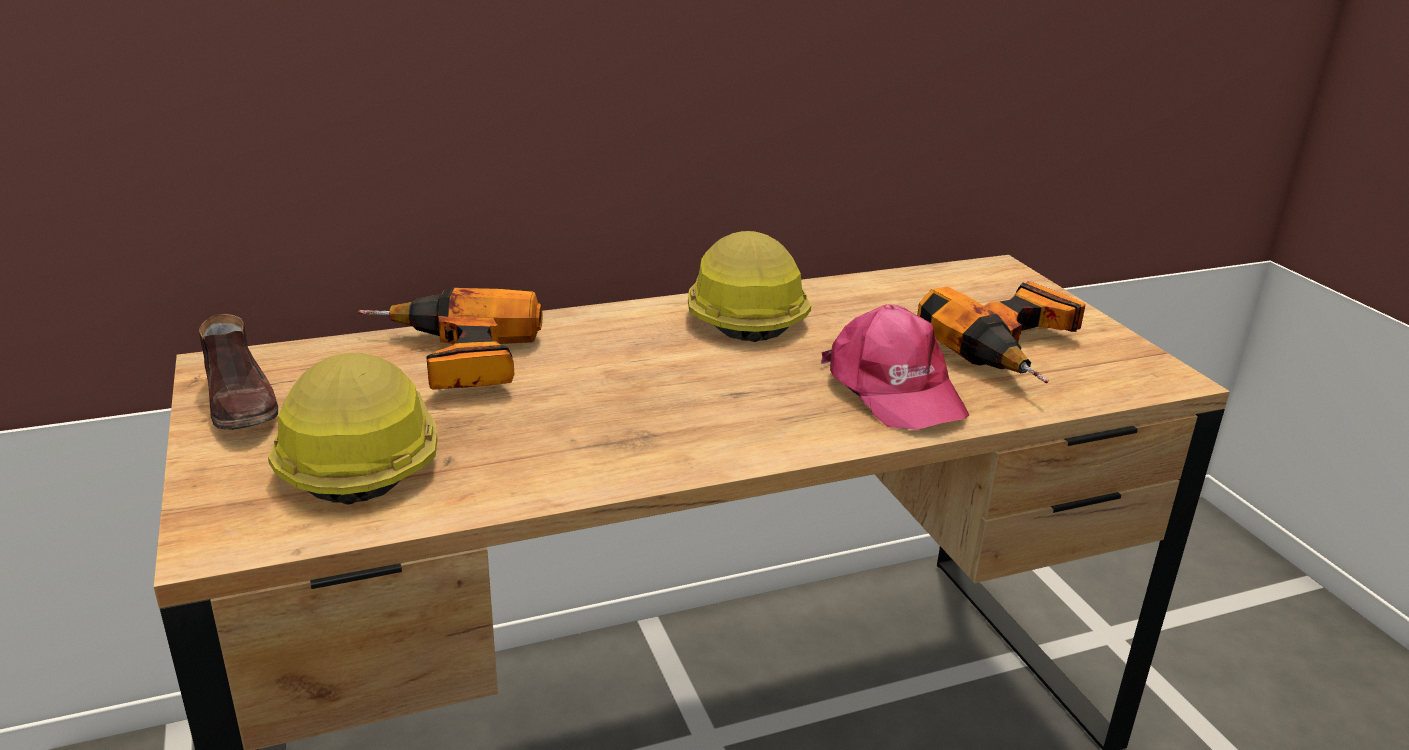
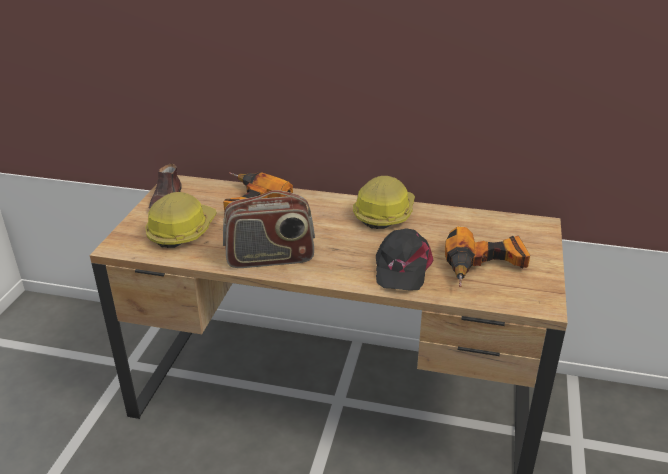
camera: 35 degrees right, 5 degrees up
pink cap [821,304,969,430] -> black cap [376,228,433,291]
none -> radio [223,190,315,268]

